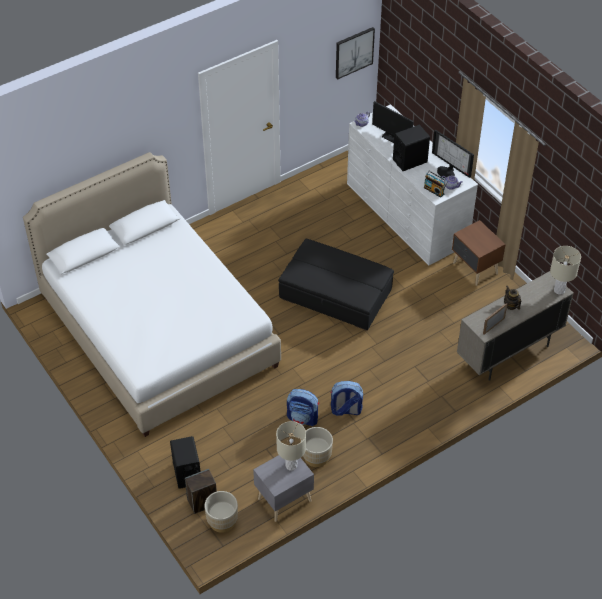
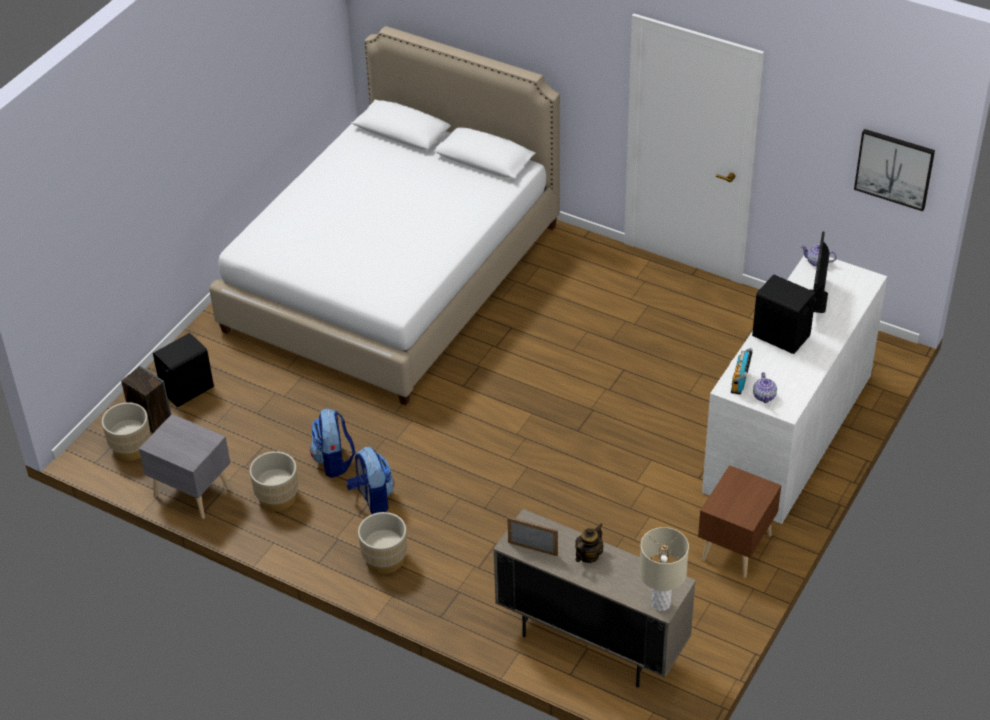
camera: 65 degrees right, 5 degrees down
beige table lamp [276,421,306,471] -> none
black ottoman [278,239,394,331] -> none
monitor [432,130,474,178] -> none
none -> beige planter [358,512,407,574]

